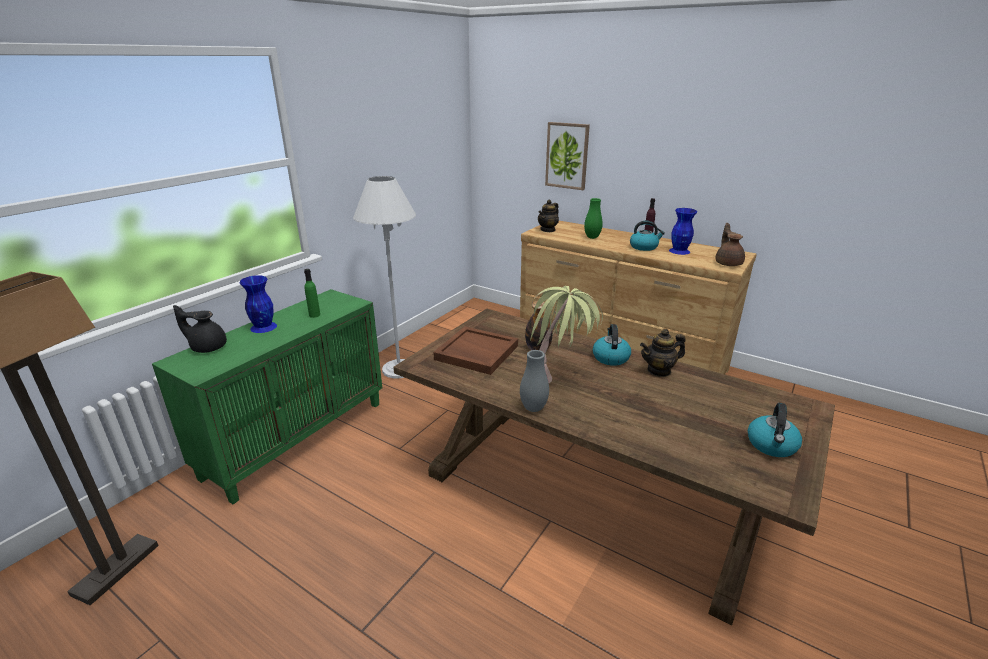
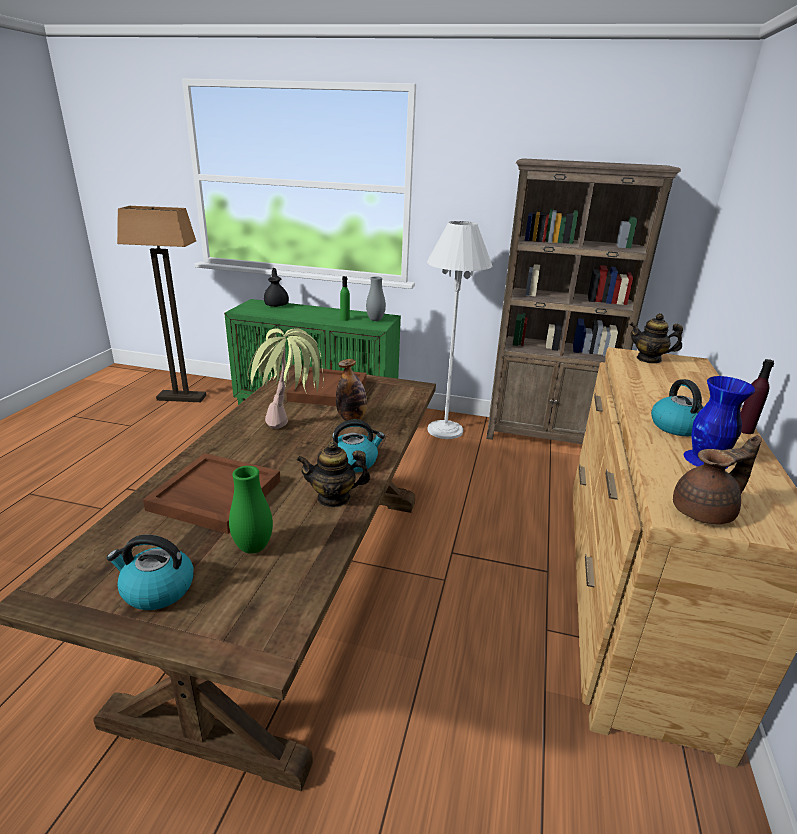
camera: 70 degrees right, 0 degrees up
blue vase [240,275,277,333] -> none
grey vase [520,350,549,412] -> grey vase moved to [366,276,386,321]
picture [545,122,590,190] -> none
green vase [584,198,603,239] -> green vase moved to [229,466,273,554]
teapot [640,329,686,377] -> teapot turned 60 degrees counterclockwise [297,441,370,508]
none -> brown tray [143,453,281,534]
none -> brown bookcase [486,158,681,444]

